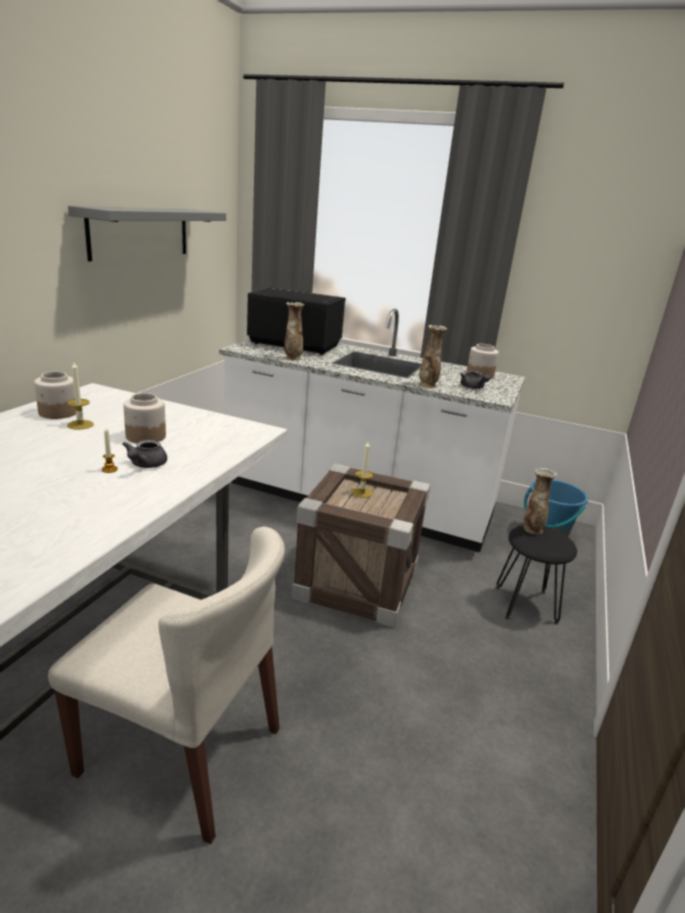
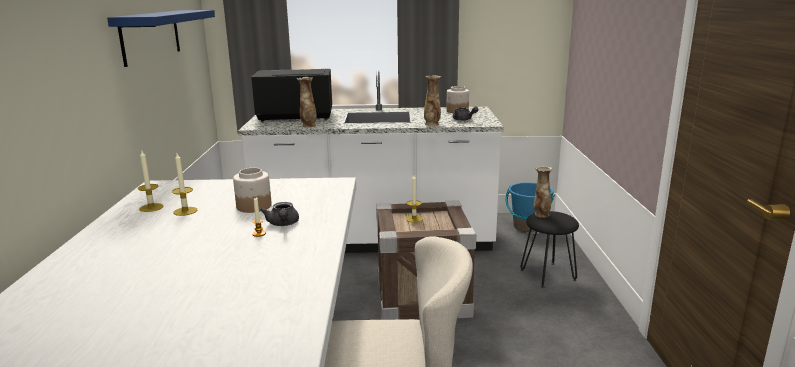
camera: 20 degrees left, 5 degrees down
jar [34,372,76,419] -> candle [138,151,163,212]
grey shelf [68,206,226,261] -> blue shelf [107,10,215,67]

